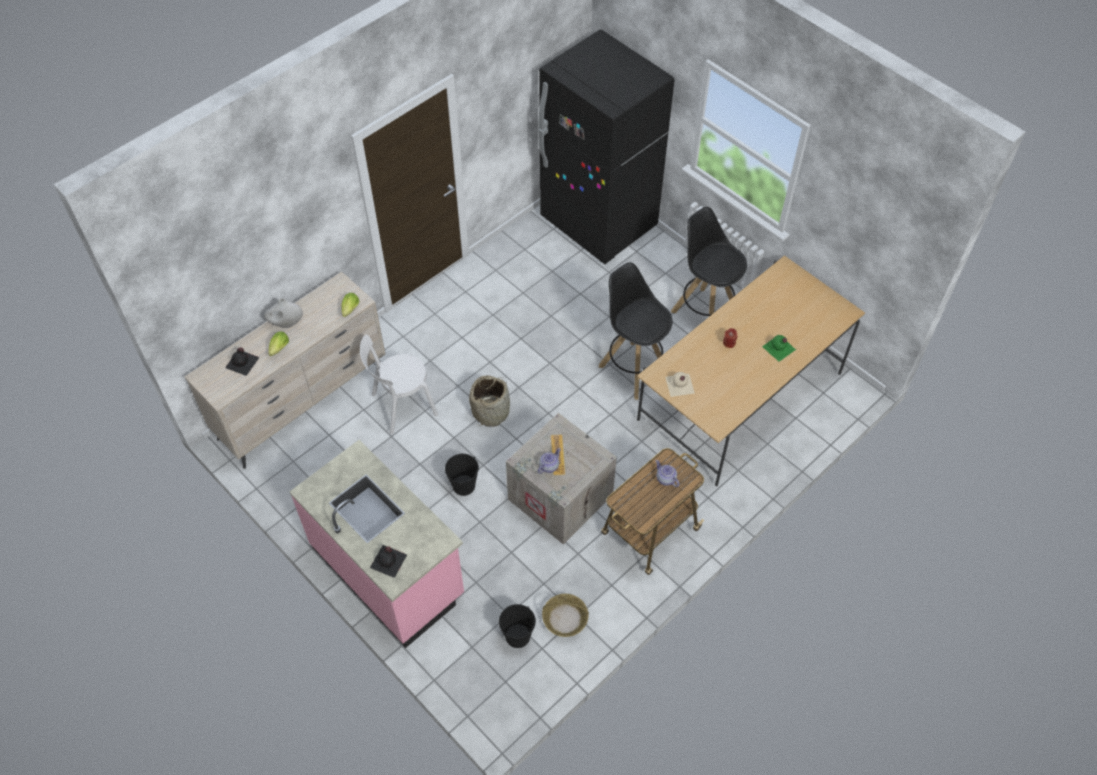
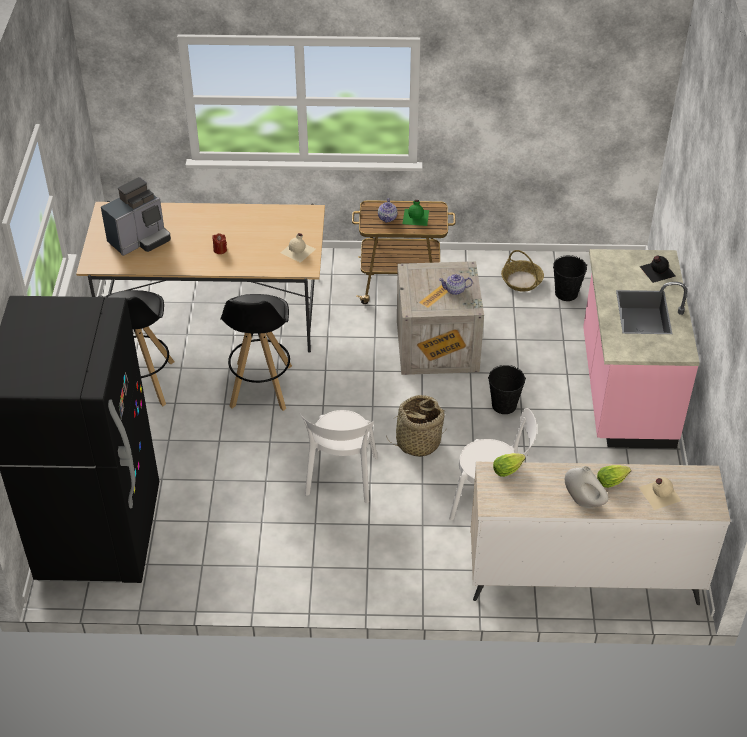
camera: 135 degrees left, 10 degrees down
black bottle [225,347,260,376] -> beige bottle [639,477,682,510]
green bottle [762,335,796,362] -> green bottle moved to [403,200,429,226]
none -> coffee machine [101,177,171,256]
none -> white chair [299,410,378,503]

